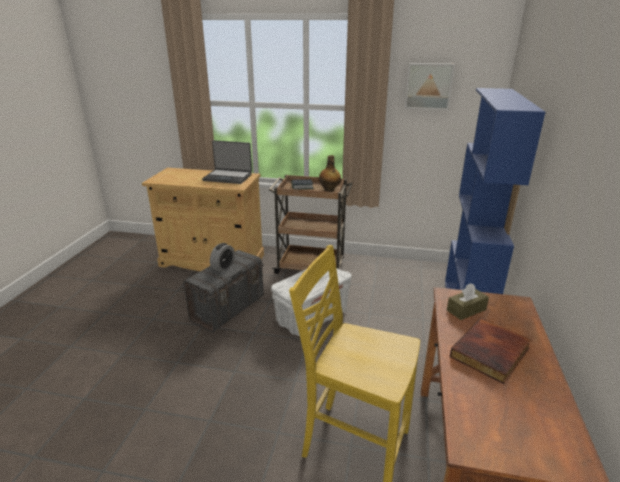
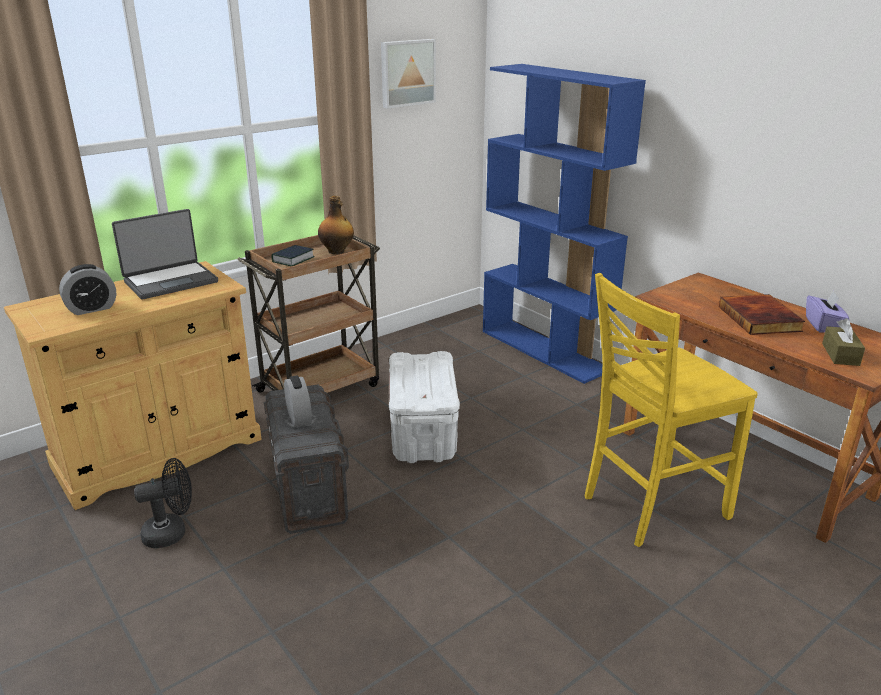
camera: 50 degrees left, 0 degrees up
brown tissue box [447,283,489,320] -> brown tissue box moved to [822,318,865,366]
none -> alarm clock [59,264,116,315]
none -> black fan [134,458,192,548]
none -> purple tissue box [806,291,850,333]

